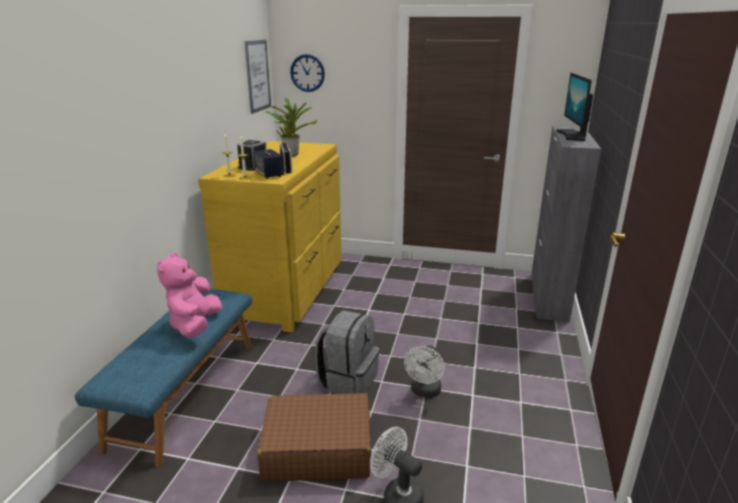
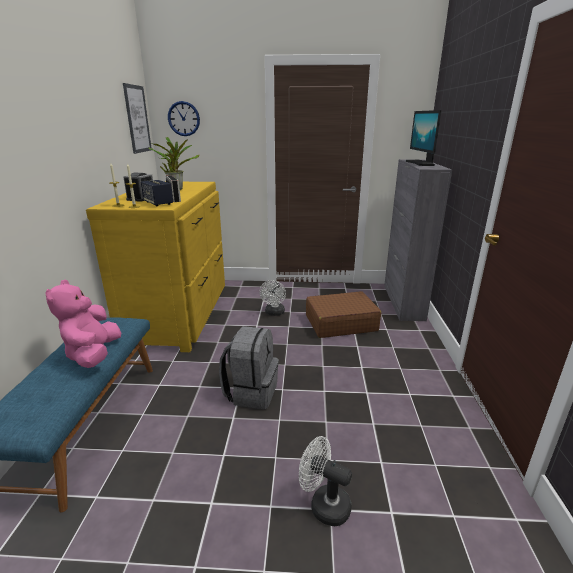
camera: 10 degrees left, 0 degrees up
brown suitcase [257,393,371,481] -> brown suitcase moved to [306,291,381,338]
white fan [404,345,445,398] -> white fan moved to [259,280,286,316]

